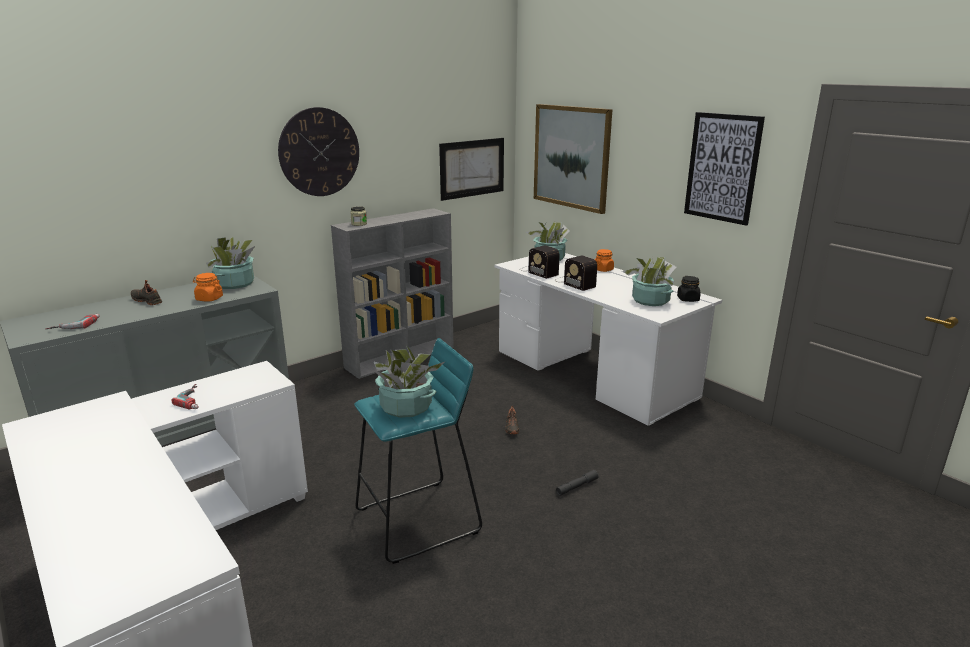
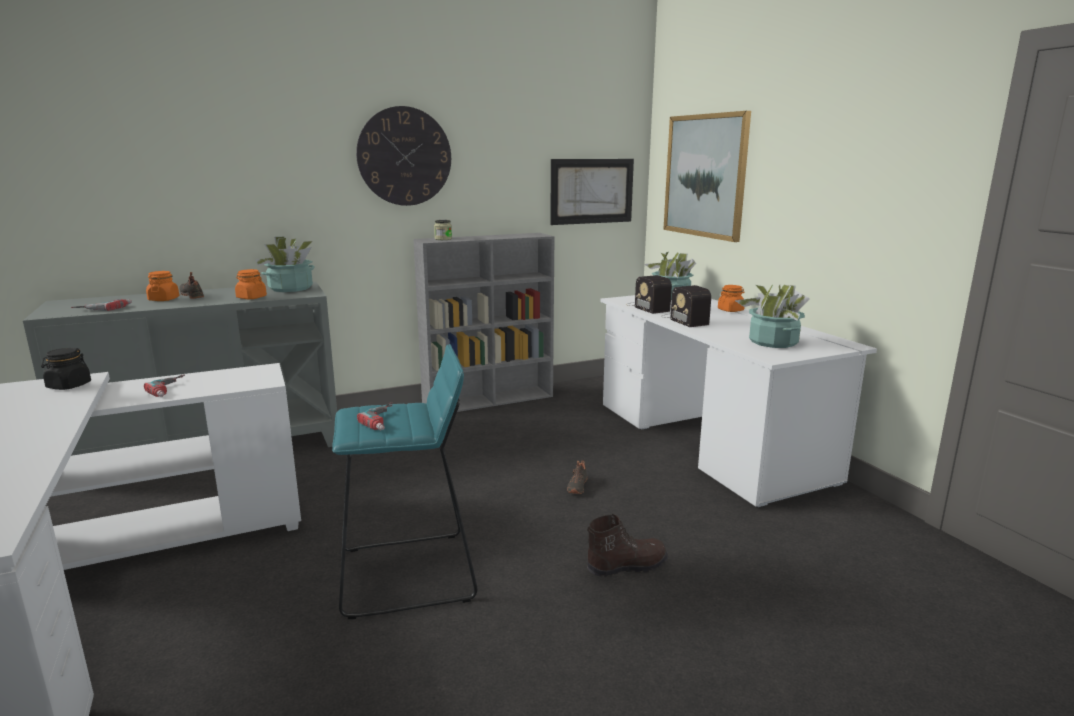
camera: 15 degrees right, 5 degrees down
potted plant [373,345,444,418] -> power drill [357,402,392,430]
grey flashlight [556,470,599,496] -> brown boot [587,514,668,577]
black jar [677,276,701,302] -> black jar moved to [41,348,91,390]
picture [684,112,765,226] -> none
none -> orange jar [146,271,179,301]

